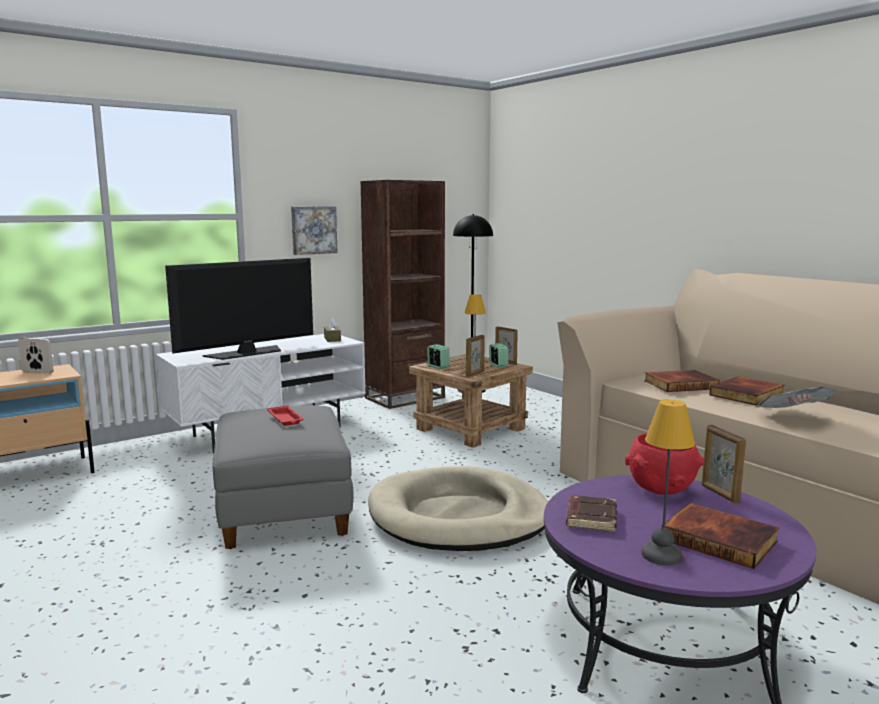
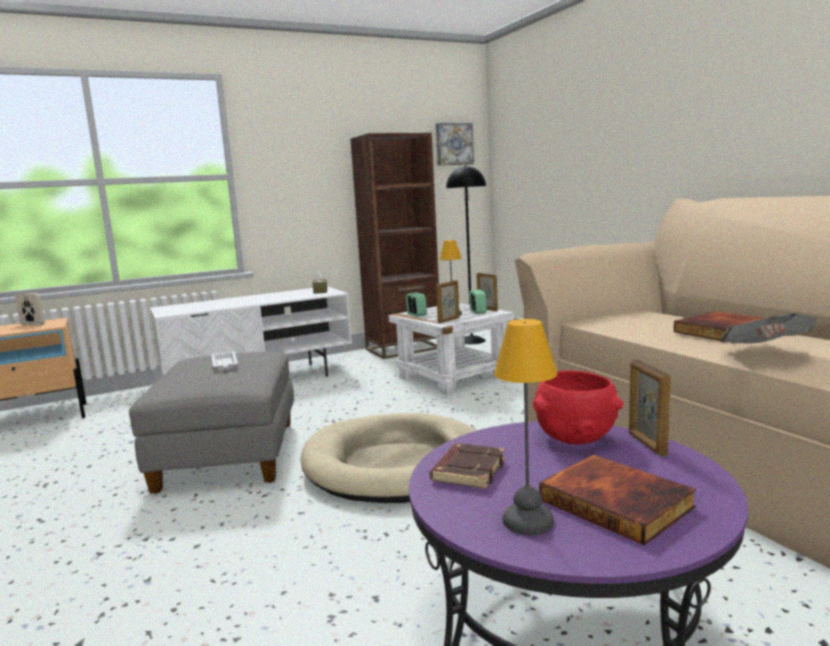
camera: 10 degrees right, 0 degrees up
television [165,258,313,360] -> none
red tray [267,405,304,426] -> white tray [212,351,238,370]
picture [291,207,337,255] -> picture moved to [436,123,474,166]
brown side table [409,354,533,448] -> white side table [389,303,514,395]
book [644,370,720,392] -> none

